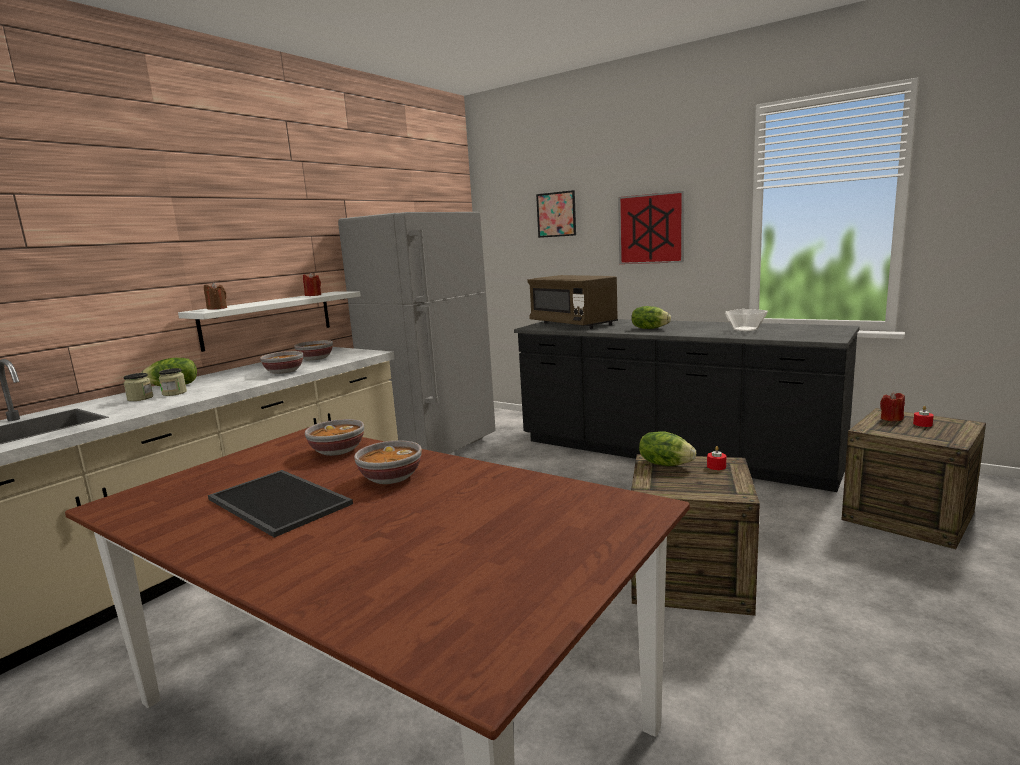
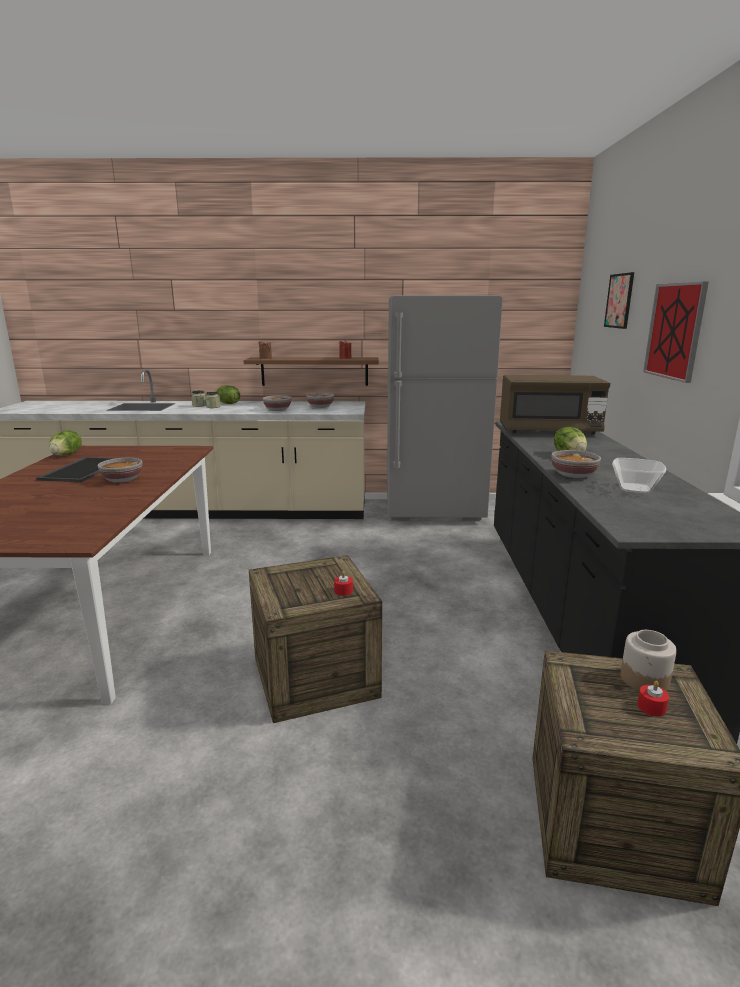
camera: 55 degrees right, 5 degrees up
white shelf [178,291,361,352] -> brown shelf [244,357,379,386]
bowl [305,419,364,456] -> bowl moved to [551,450,601,478]
brown microwave [528,275,618,329] -> brown microwave turned 105 degrees counterclockwise [500,375,610,435]
lettuce [639,431,696,466] -> lettuce moved to [49,430,82,456]
red candle [880,392,905,421] -> jar [621,630,677,691]

